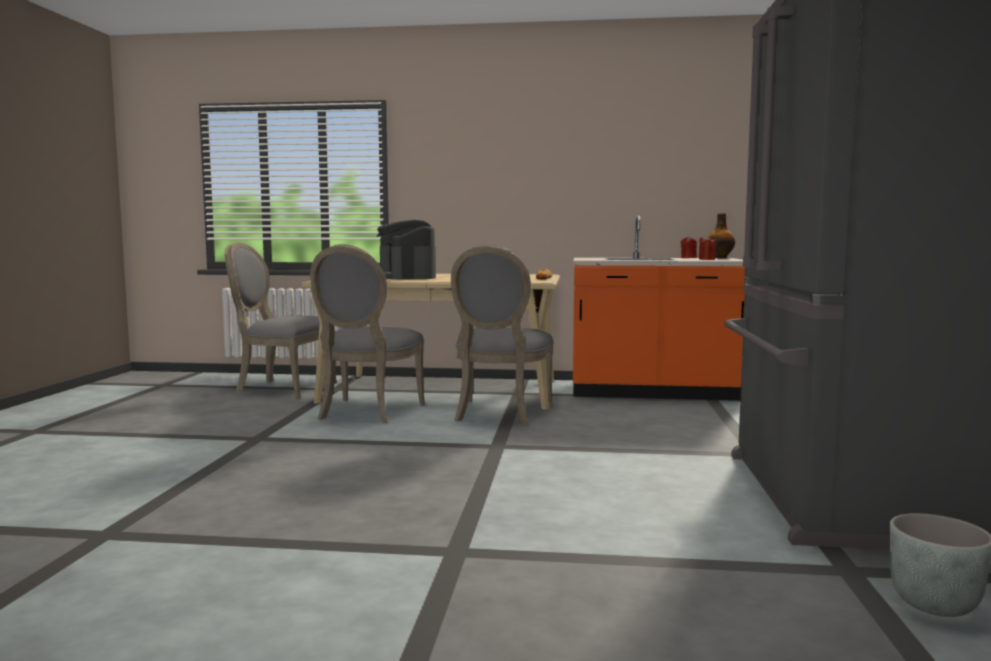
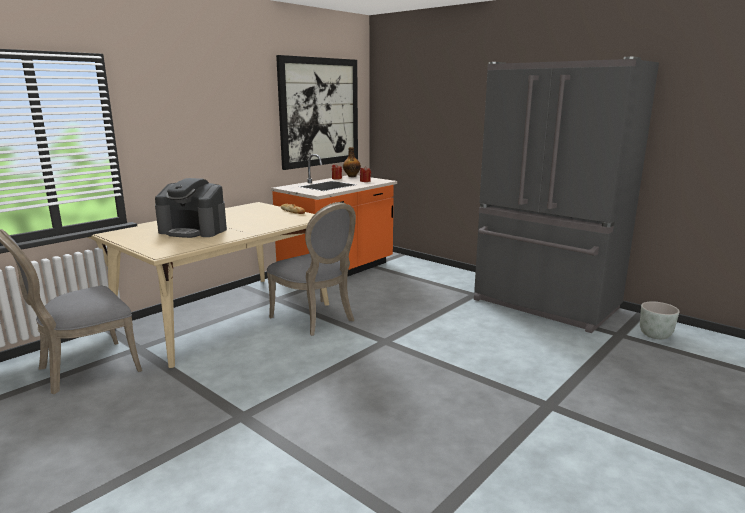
camera: 55 degrees left, 10 degrees up
grey chair [310,244,425,423] -> none
none -> picture [276,55,358,170]

